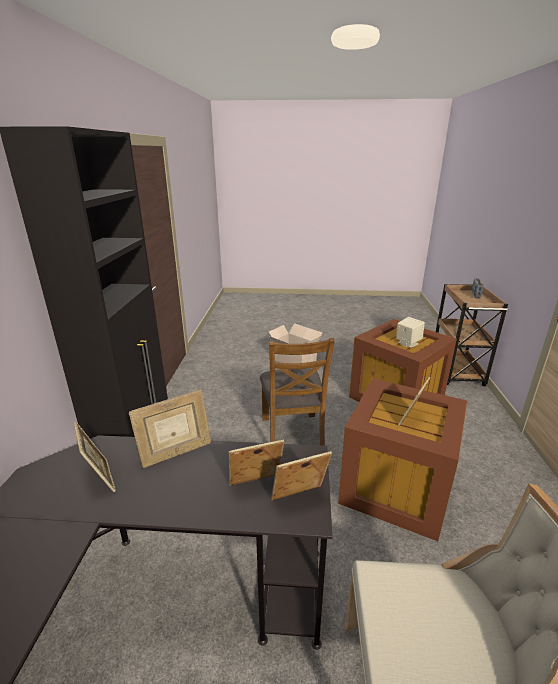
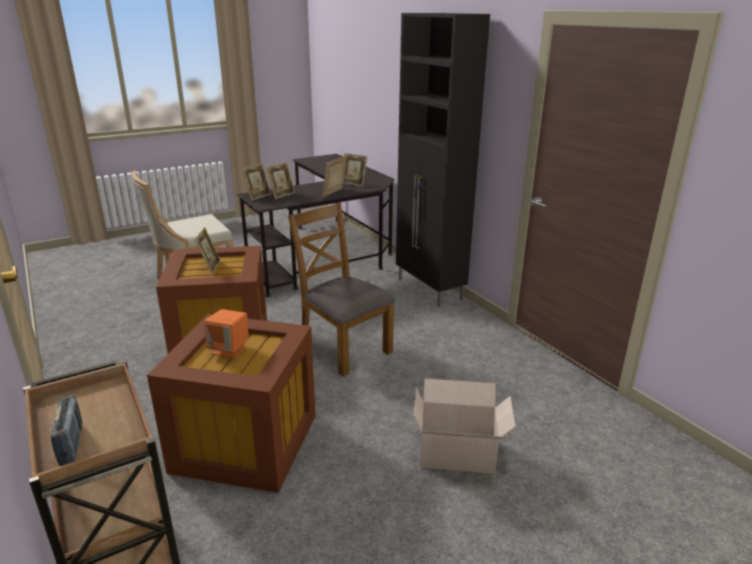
camera: 145 degrees right, 0 degrees up
beige speaker [396,317,425,348] -> orange speaker [204,309,249,358]

